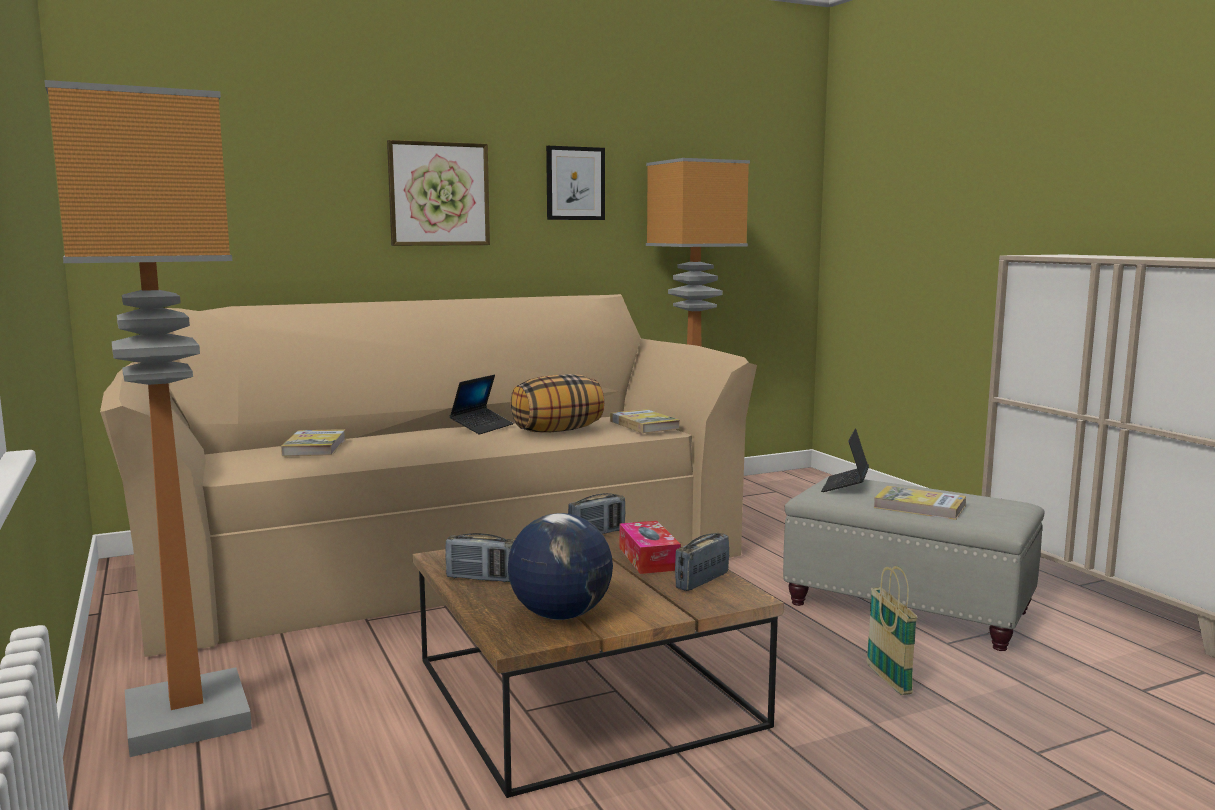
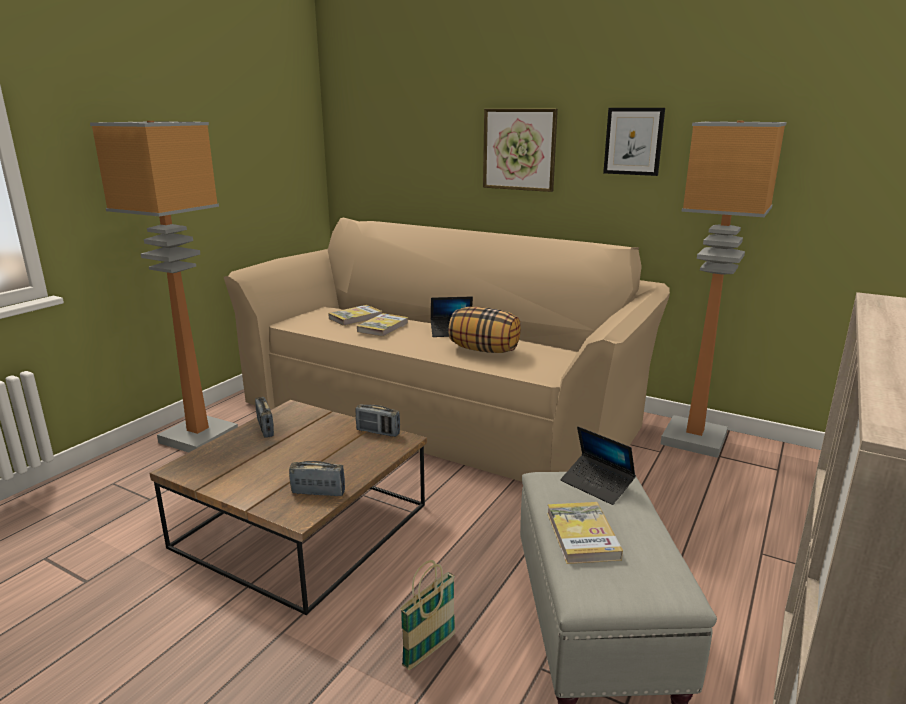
camera: 55 degrees right, 10 degrees up
globe [508,513,613,620] -> none
book [610,409,680,433] -> book moved to [357,313,408,337]
tissue box [619,521,681,574] -> none
laptop [821,428,869,492] -> laptop turned 120 degrees counterclockwise [561,426,636,505]

